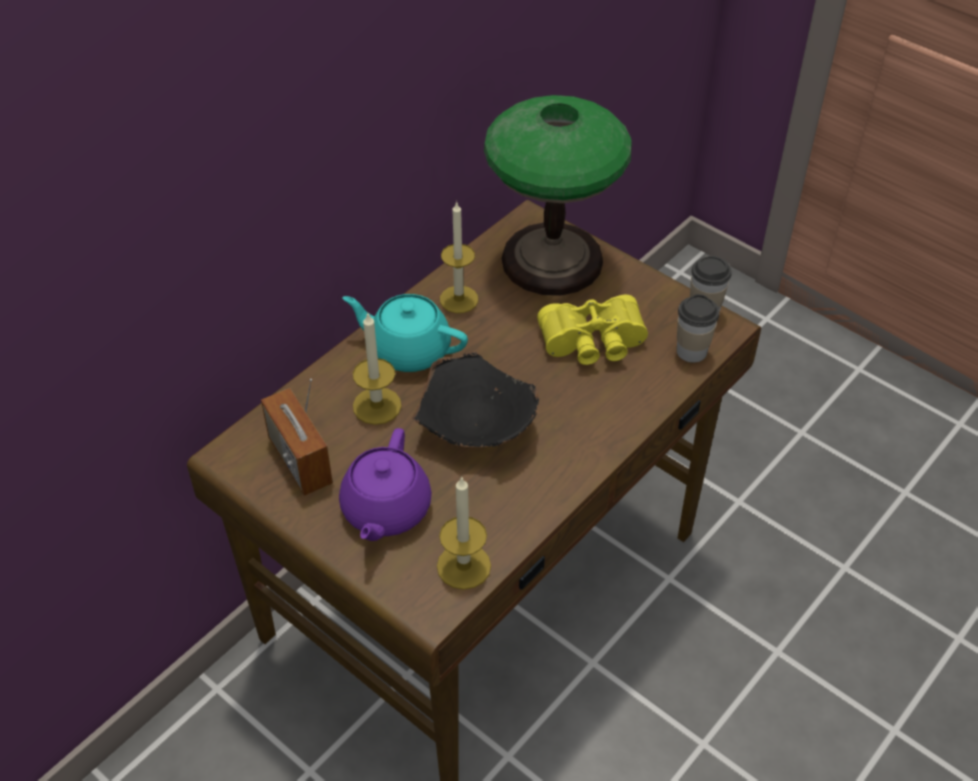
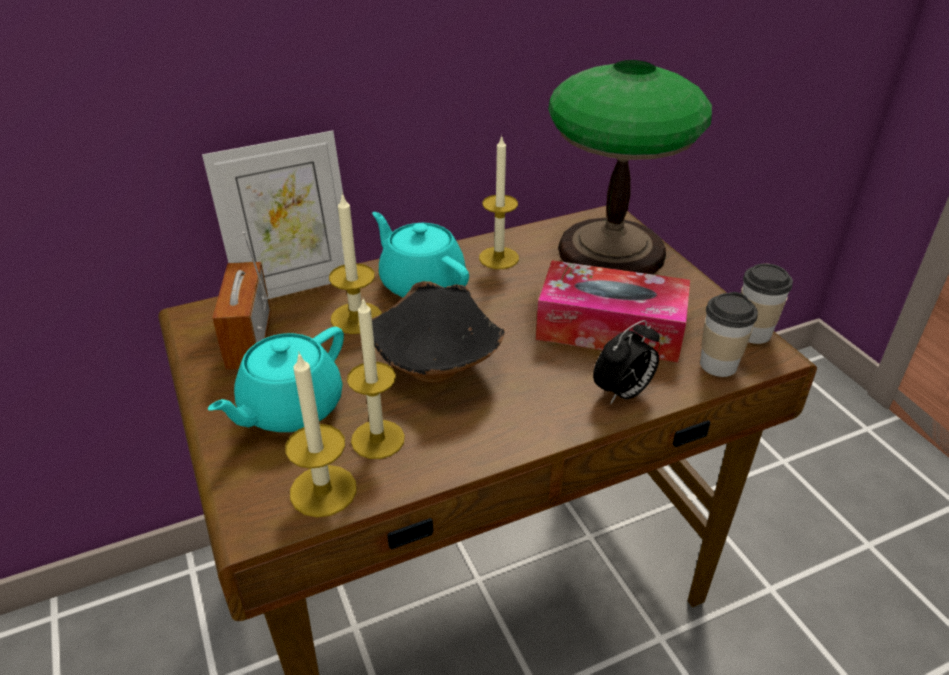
camera: 25 degrees right, 10 degrees down
purple teapot [339,428,432,541] -> turquoise teapot [208,327,344,432]
yellow binoculars [537,295,648,365] -> tissue box [536,260,690,362]
none -> picture frame [202,131,345,299]
none -> candle [347,299,405,459]
none -> alarm clock [593,320,660,405]

